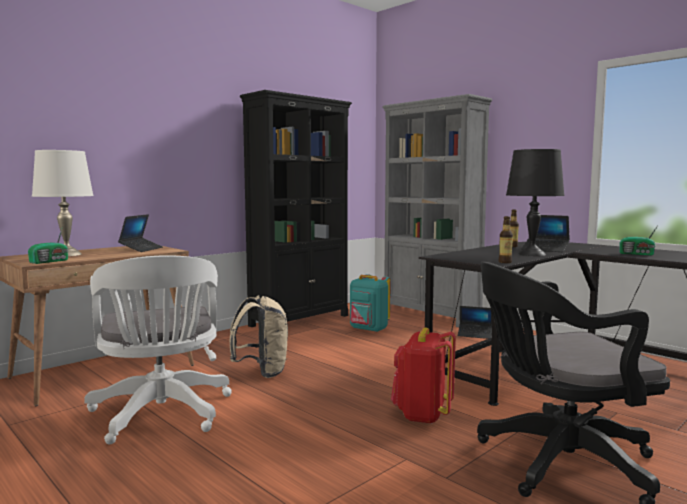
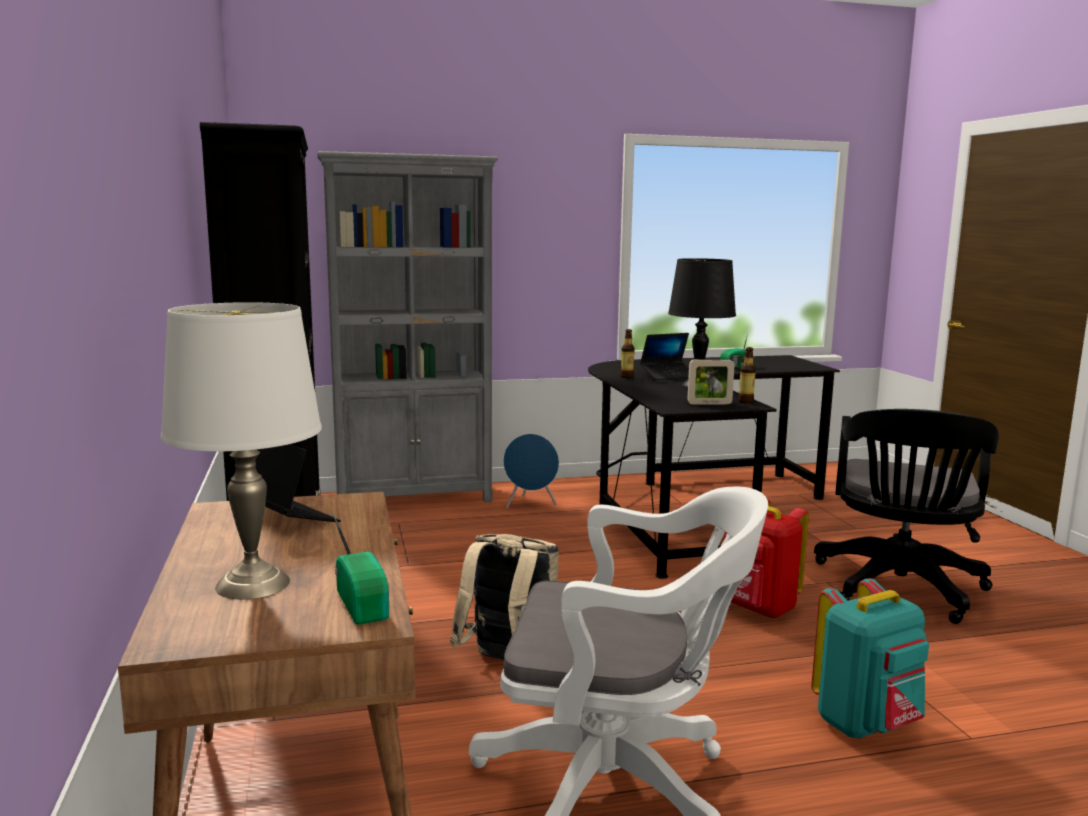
camera: 60 degrees left, 5 degrees up
turquoise backpack [350,274,390,332] -> turquoise backpack moved to [811,578,929,738]
laptop [458,306,492,339] -> blue speaker [503,434,559,508]
none -> picture frame [687,360,735,405]

